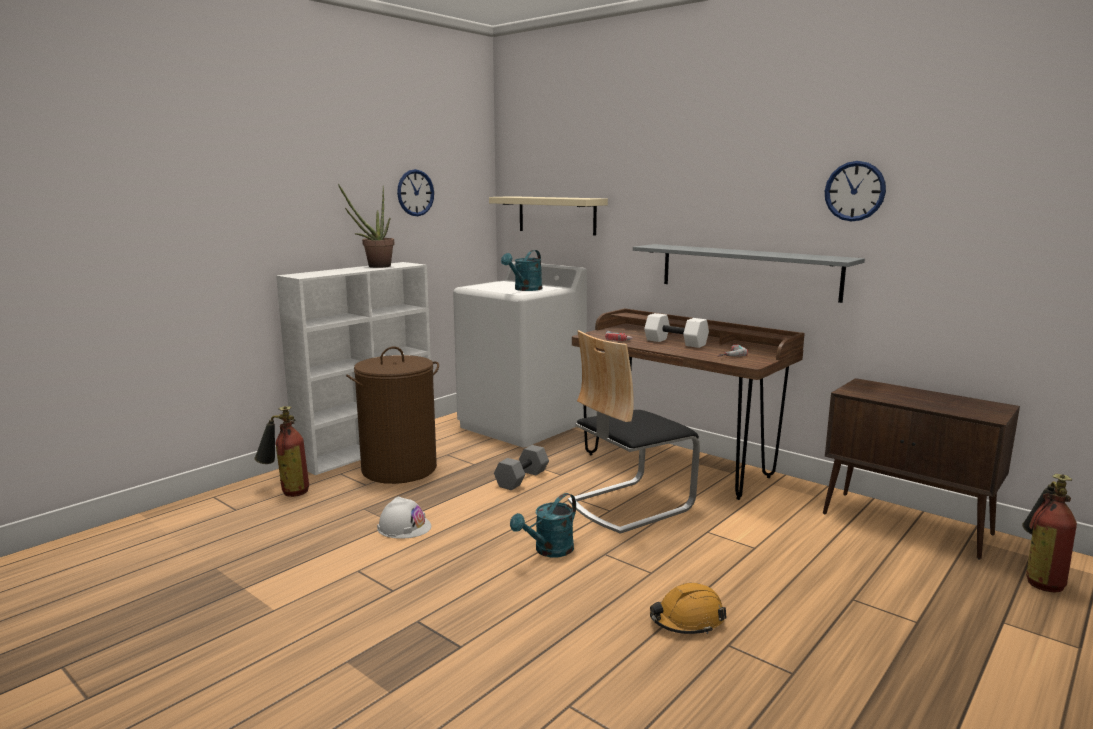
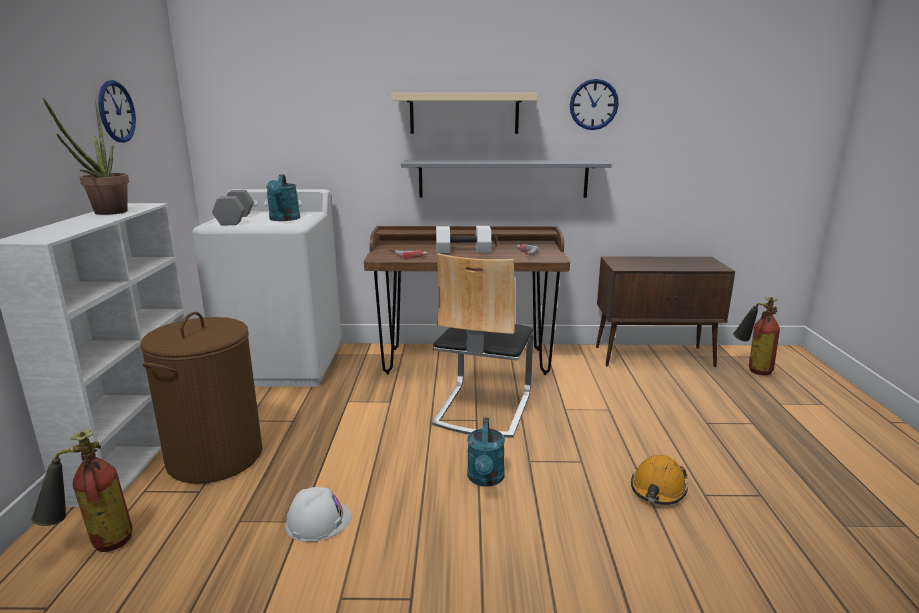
camera: 40 degrees left, 5 degrees up
beige shelf [489,196,608,236] -> beige shelf moved to [391,93,538,134]
grey dumbbell [494,445,549,490] -> grey dumbbell moved to [212,190,254,226]

